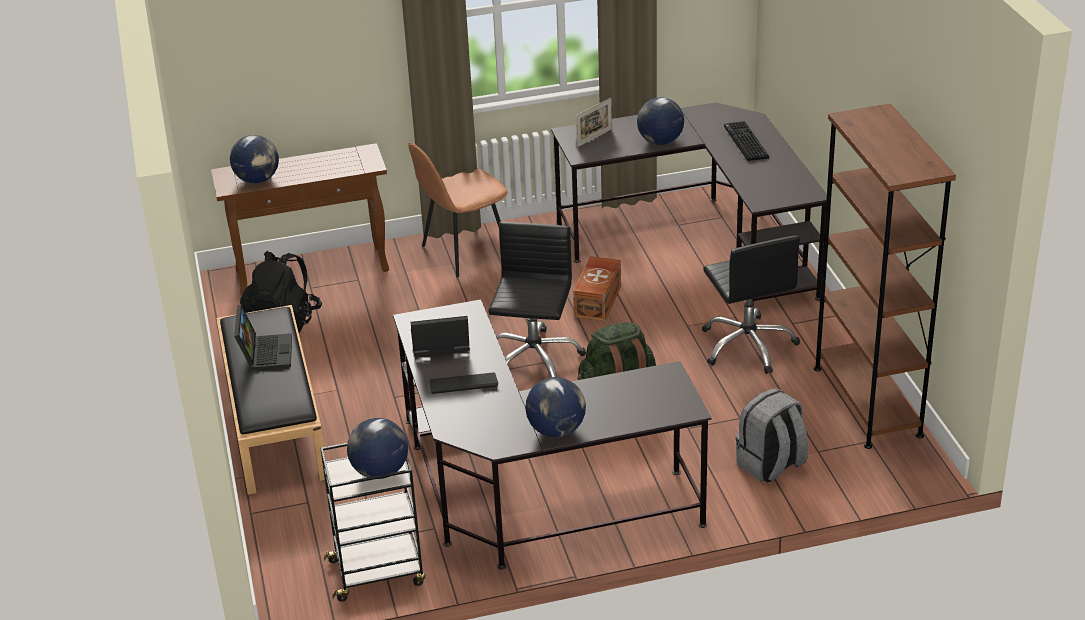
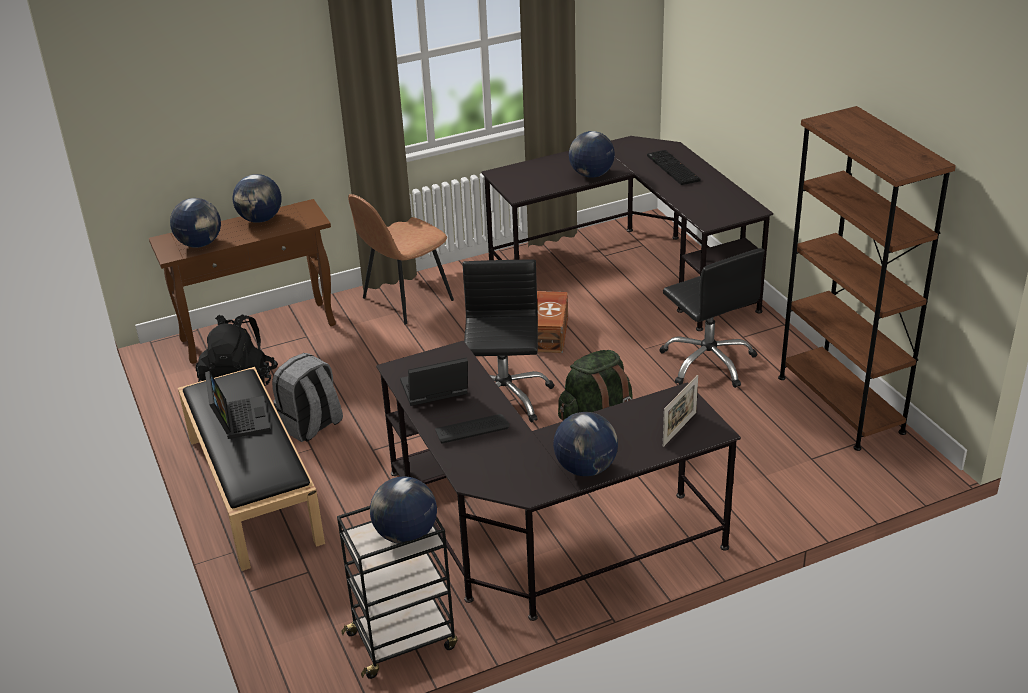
camera: 10 degrees left, 0 degrees up
picture frame [576,98,612,147] -> picture frame moved to [663,375,698,447]
grey backpack [736,388,808,483] -> grey backpack moved to [272,353,343,442]
none -> globe [232,174,282,223]

